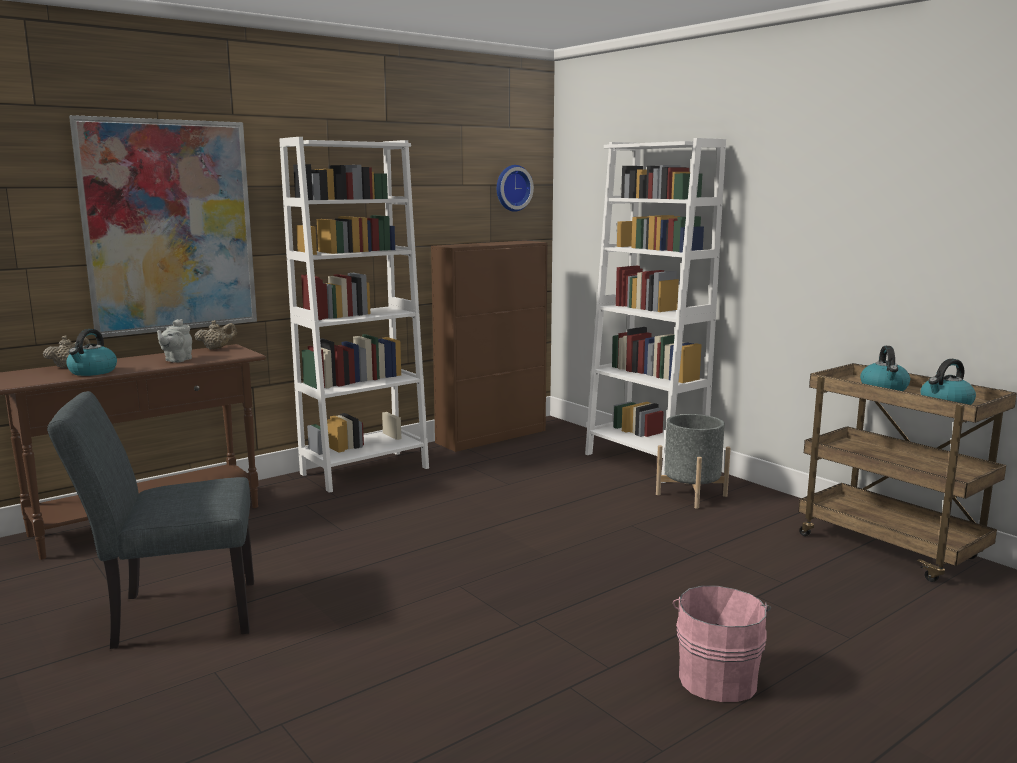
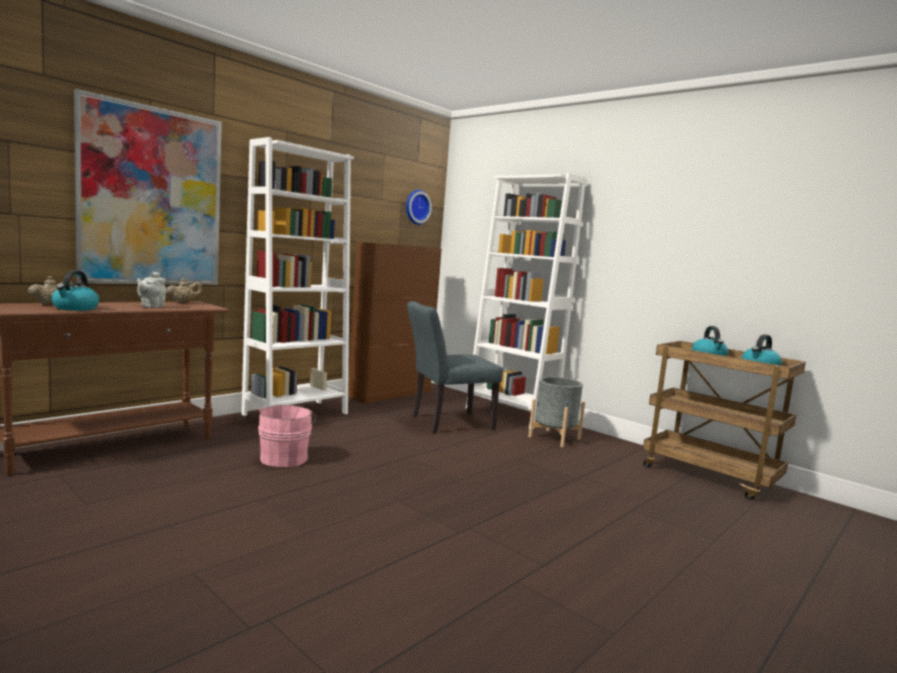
camera: 10 degrees left, 5 degrees down
grey chair [47,391,254,649] -> grey chair moved to [407,301,503,433]
pink bucket [673,586,771,702] -> pink bucket moved to [258,405,316,467]

